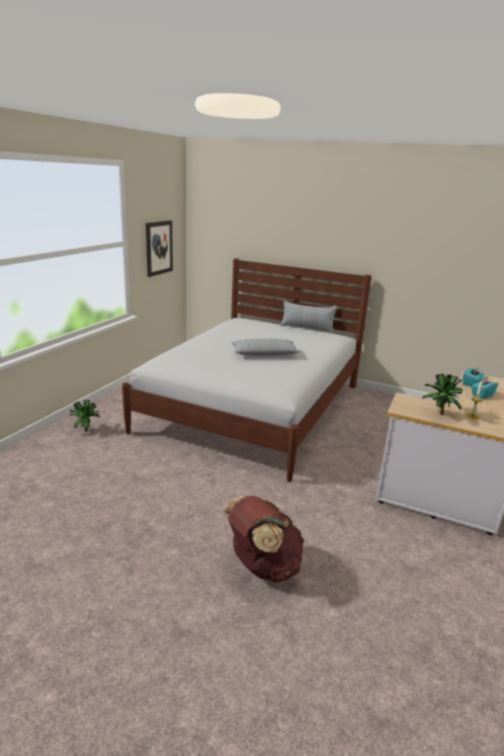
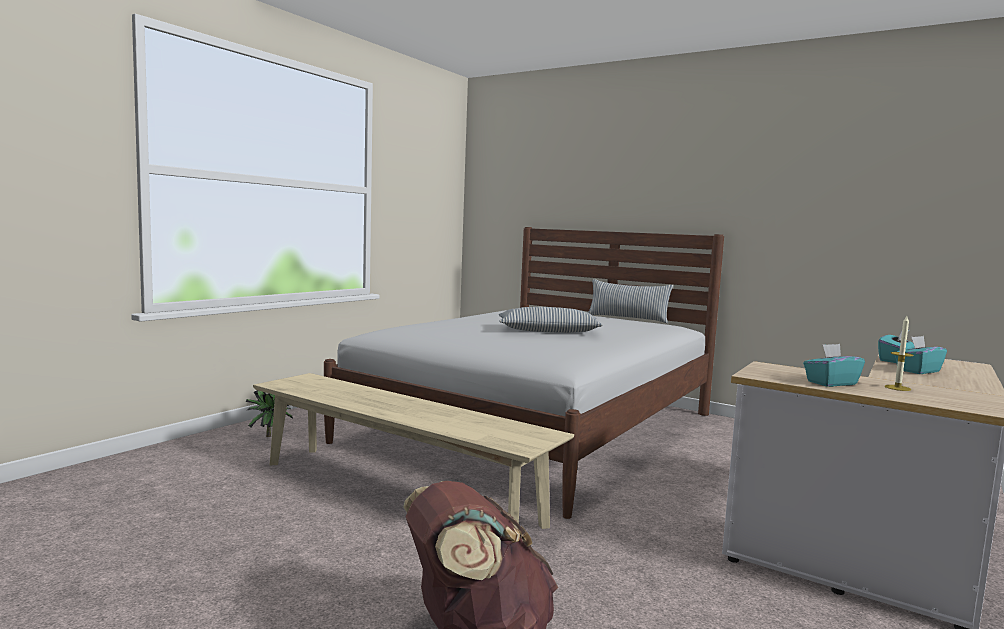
camera: 10 degrees right, 15 degrees down
picture [146,220,173,277] -> none
potted plant [422,374,463,415] -> turquoise tissue box [803,344,865,387]
none -> beige bench [253,373,574,529]

